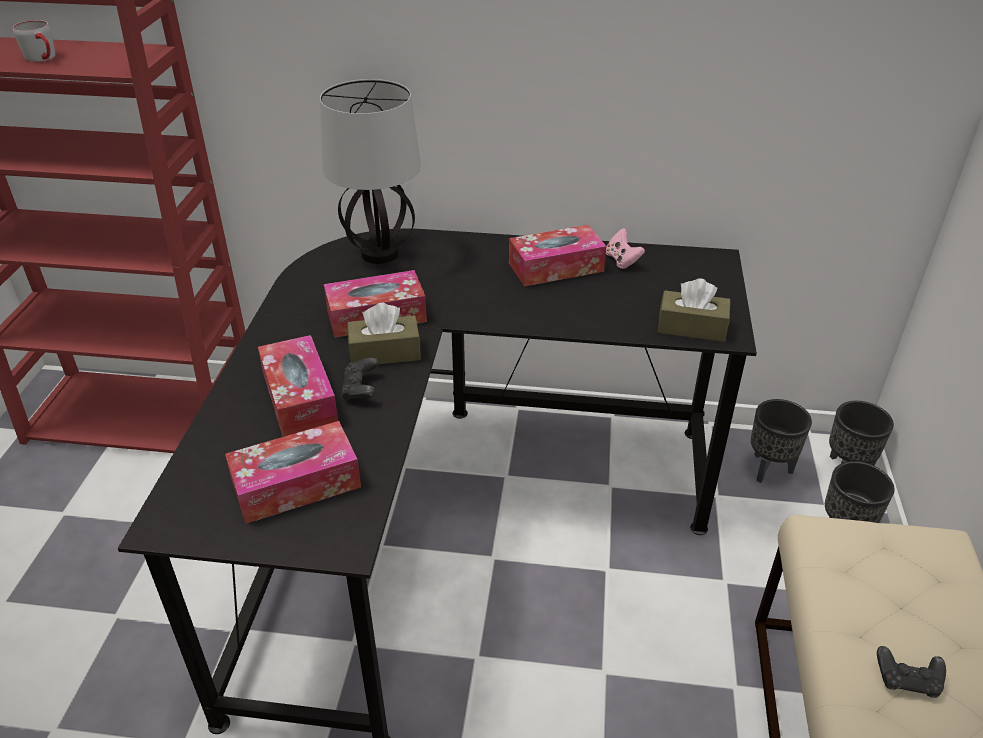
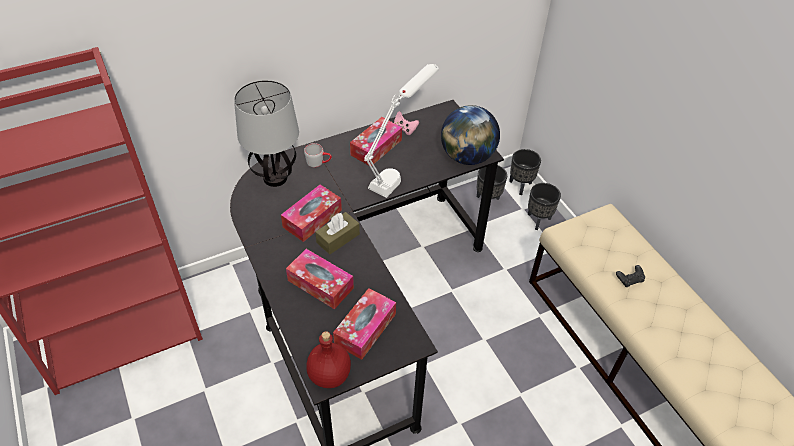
camera: 35 degrees left, 10 degrees up
grey mug [13,20,56,62] -> grey mug moved to [304,143,332,167]
black game controller [341,358,379,401] -> none
brown tissue box [658,278,731,342] -> globe [441,105,500,165]
none -> red bottle [306,331,351,388]
none -> white table lamp [364,64,439,198]

